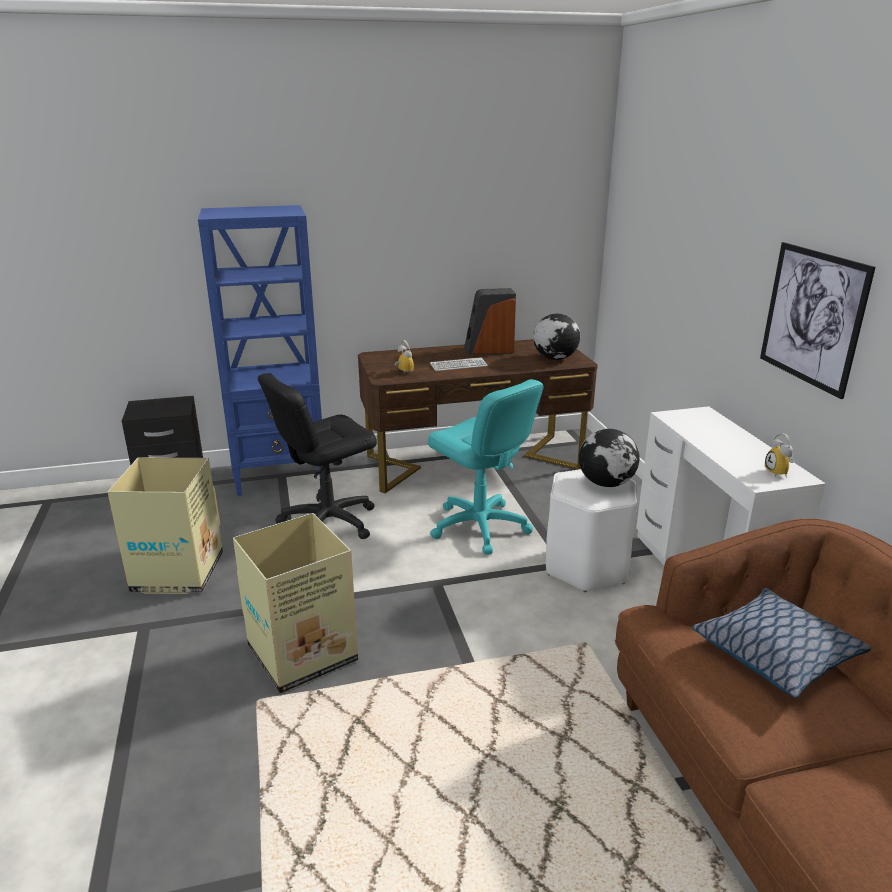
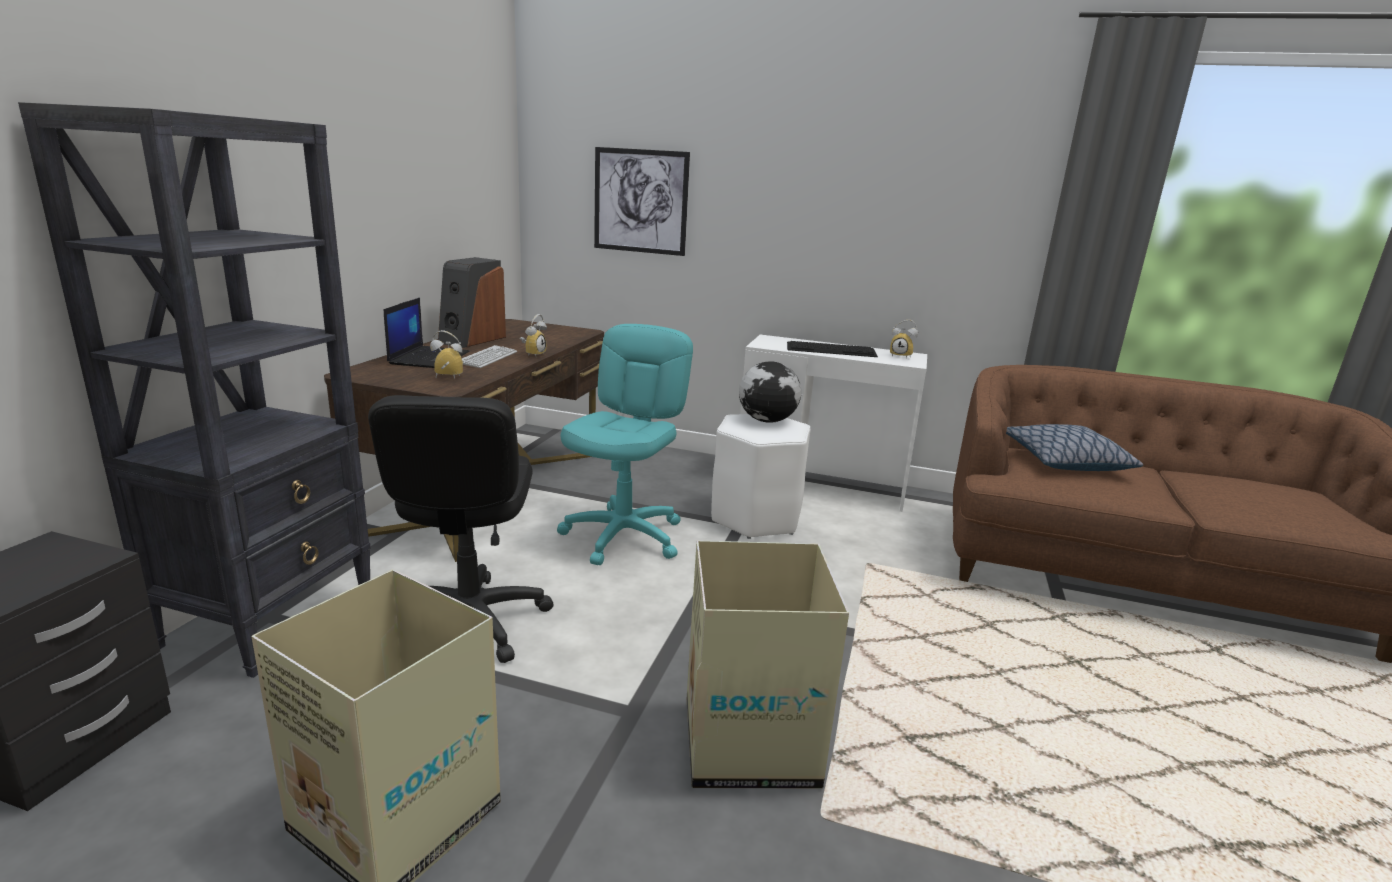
camera: 60 degrees left, 5 degrees down
blue bookcase [198,205,322,496] -> black bookcase [18,102,371,678]
turquoise office chair [428,379,544,555] -> turquoise office chair turned 60 degrees counterclockwise [557,324,693,565]
globe [533,314,580,360] -> none
picture [760,242,876,399] -> picture moved to [594,147,690,256]
none -> laptop [384,297,470,368]
none -> alarm clock [520,314,547,356]
none -> keyboard [787,341,878,357]

